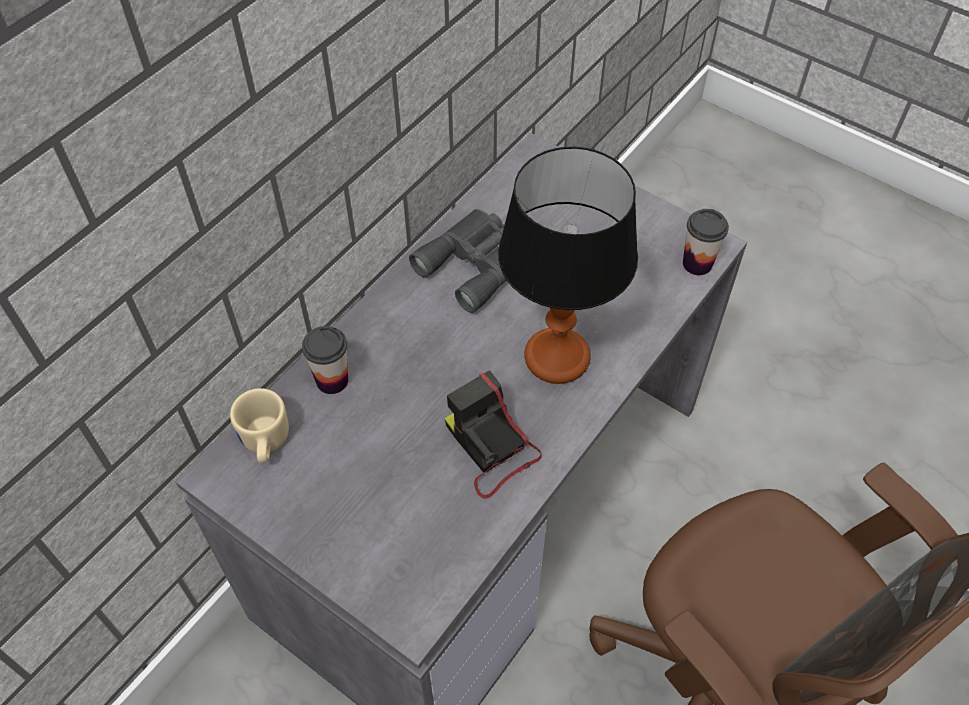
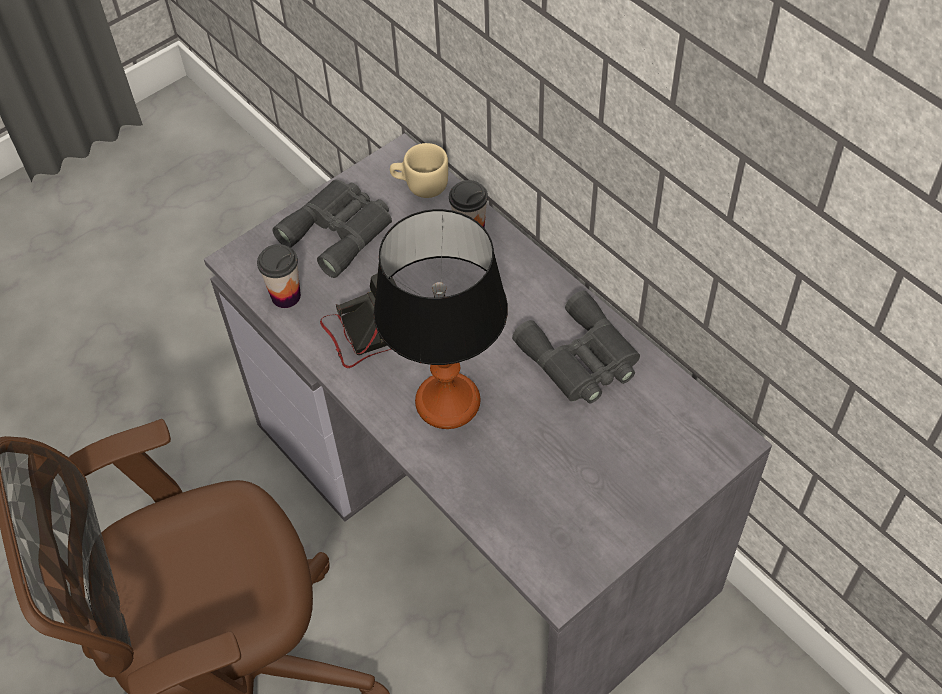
camera: 105 degrees right, 0 degrees up
cup [683,209,729,275] -> cup moved to [257,244,301,308]
none -> grey binoculars [272,179,392,278]

